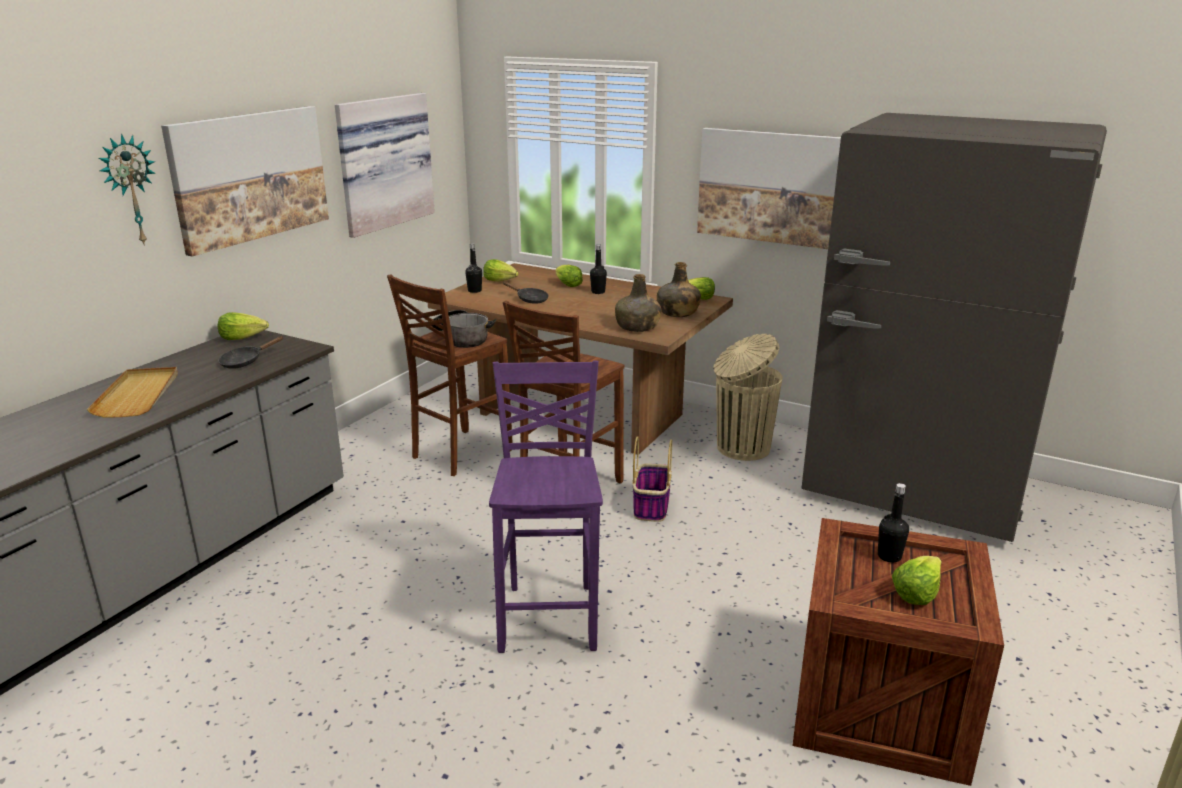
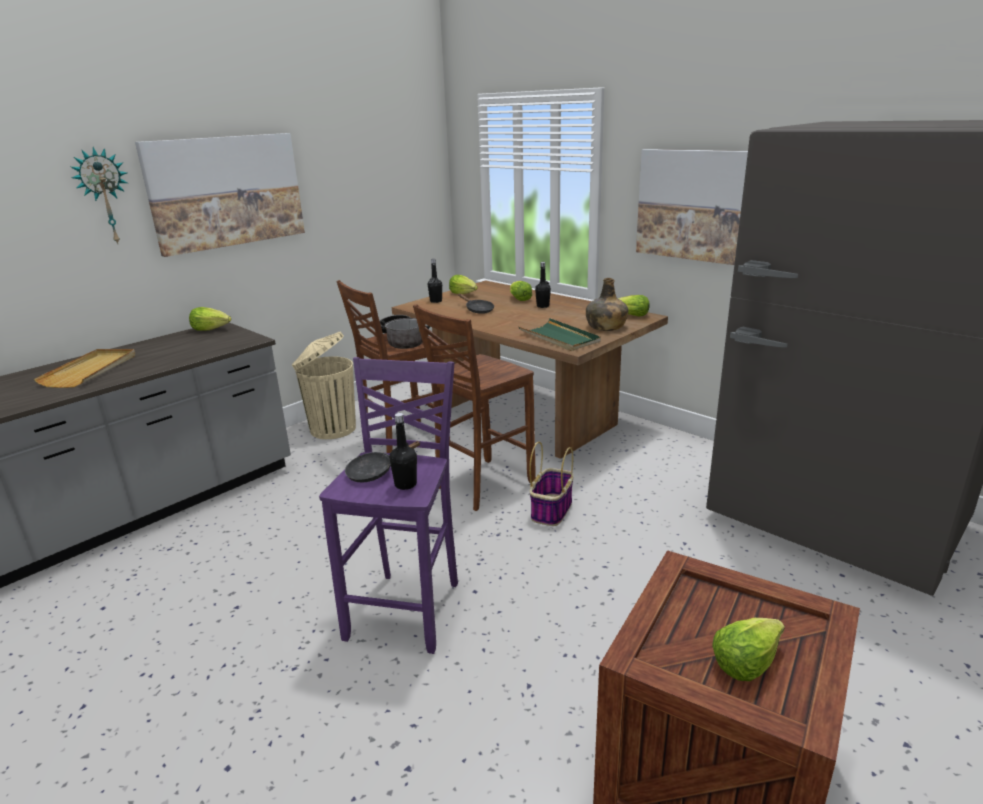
camera: 15 degrees right, 0 degrees up
black frying pan [218,336,284,369] -> black frying pan moved to [345,441,421,482]
picture [335,93,435,238] -> none
green bottle [615,274,661,332] -> green tray [519,318,601,351]
beige trash can [713,334,783,461] -> beige trash can moved to [292,331,356,439]
black bottle [878,483,909,563] -> black bottle moved to [389,413,417,490]

